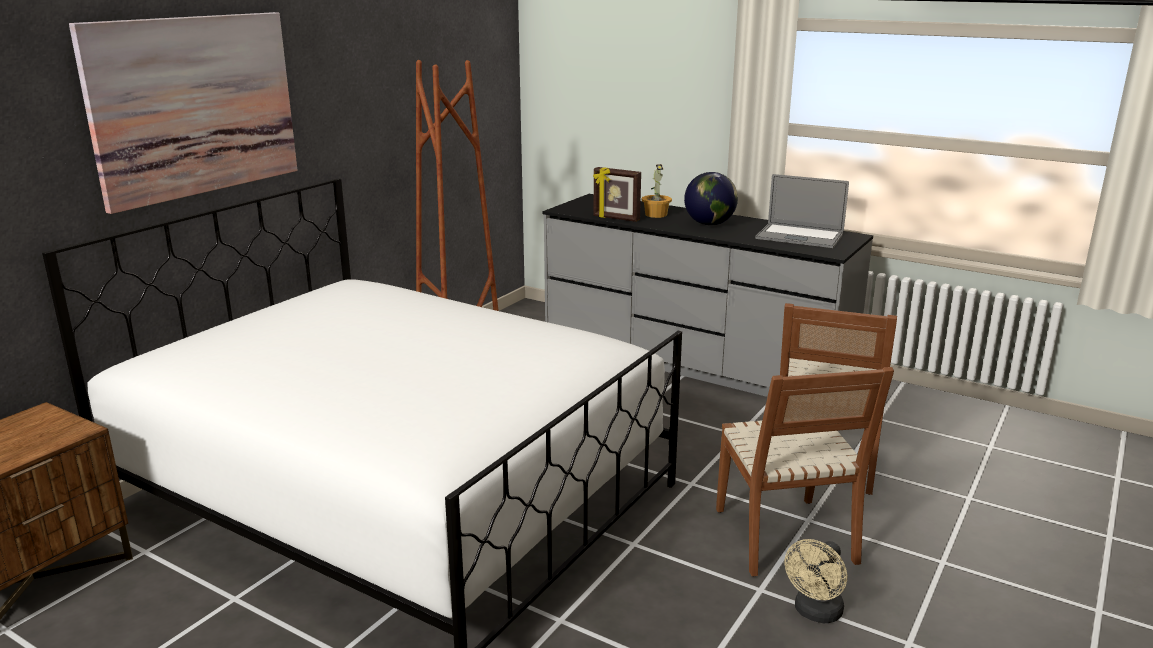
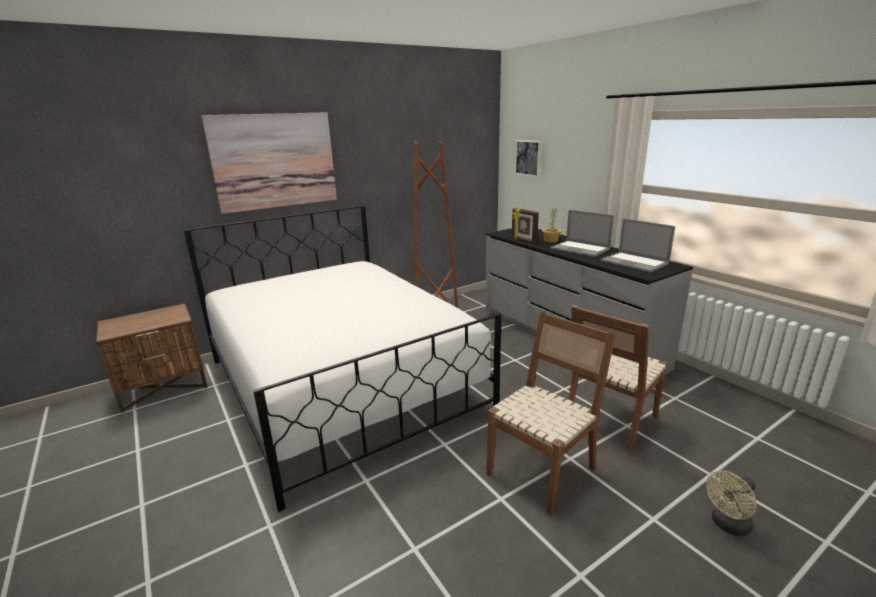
camera: 25 degrees right, 0 degrees up
globe [684,172,738,225] -> laptop [550,210,614,257]
chair [716,367,894,576] -> chair turned 150 degrees counterclockwise [486,312,616,515]
beige fan [785,539,847,623] -> beige fan moved to [706,471,757,536]
none -> picture [515,140,542,177]

